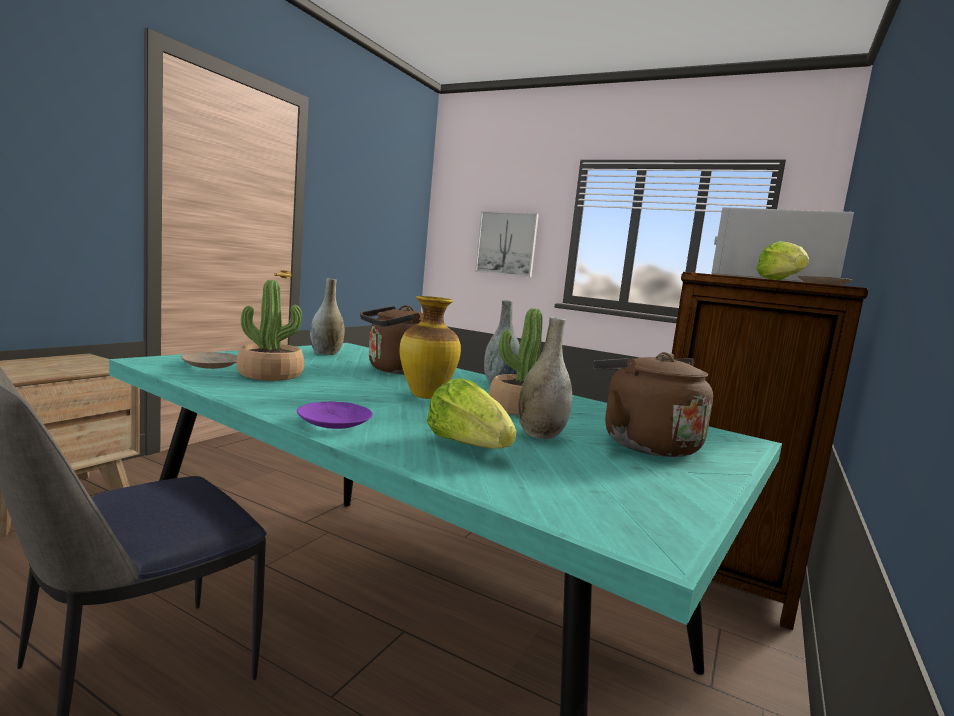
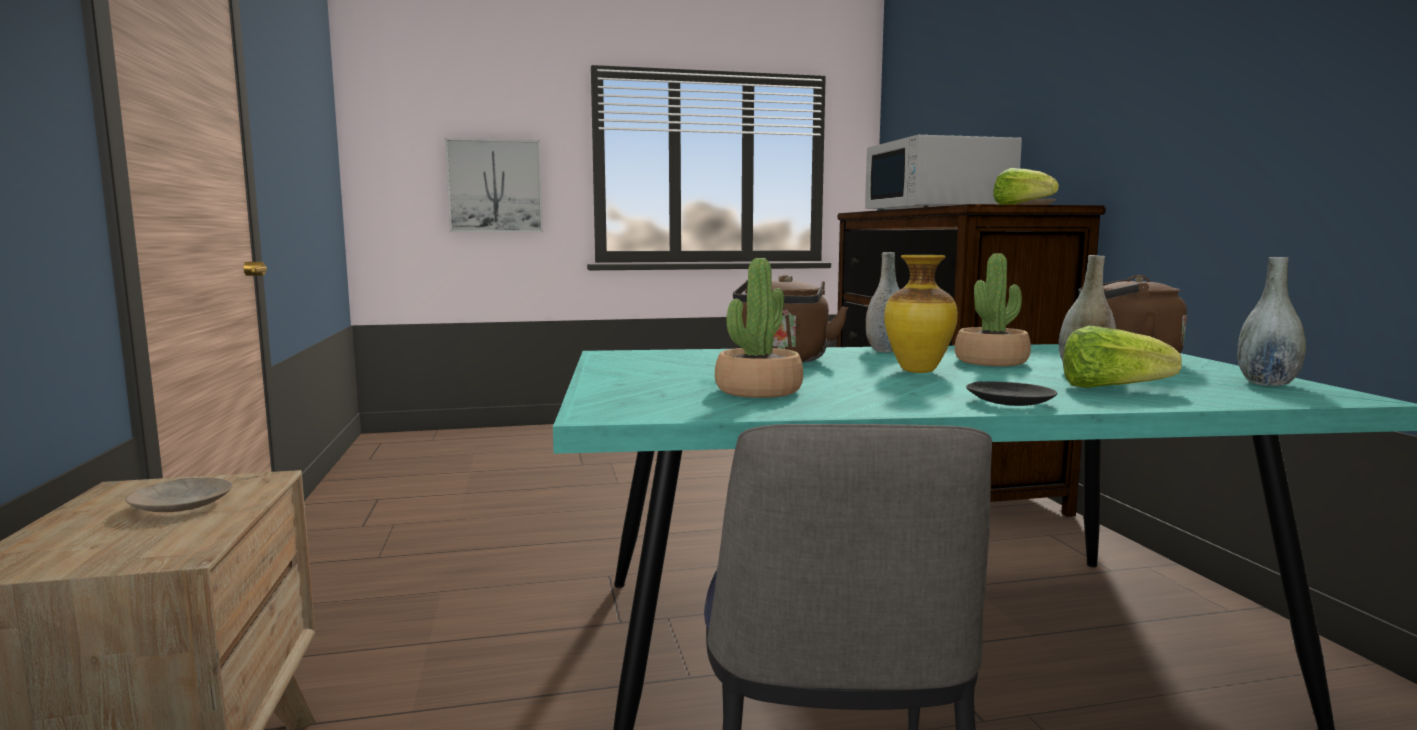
camera: 40 degrees left, 0 degrees up
beige plate [181,352,237,369] -> beige plate moved to [125,478,233,512]
purple plate [297,402,373,429] -> black plate [966,381,1057,406]
grey vase [310,278,344,355] -> grey vase moved to [1237,257,1306,386]

